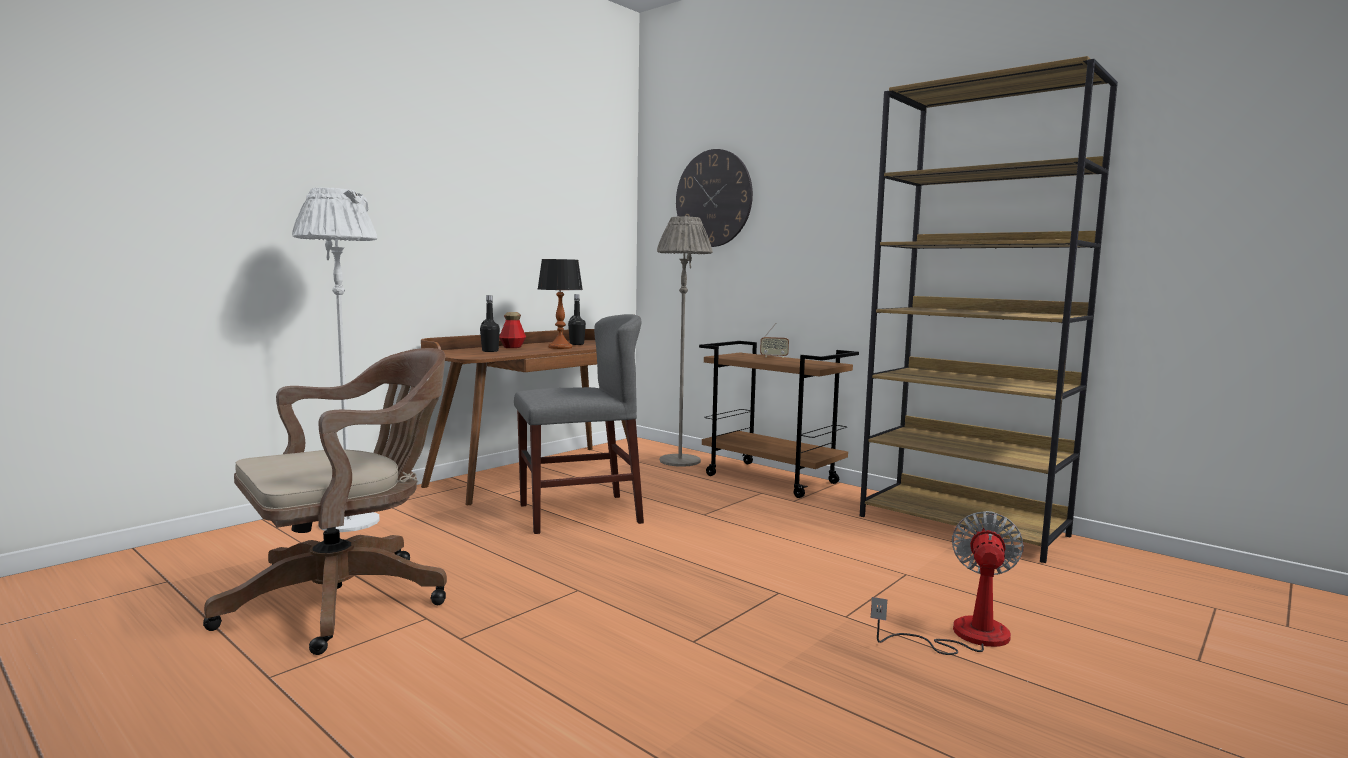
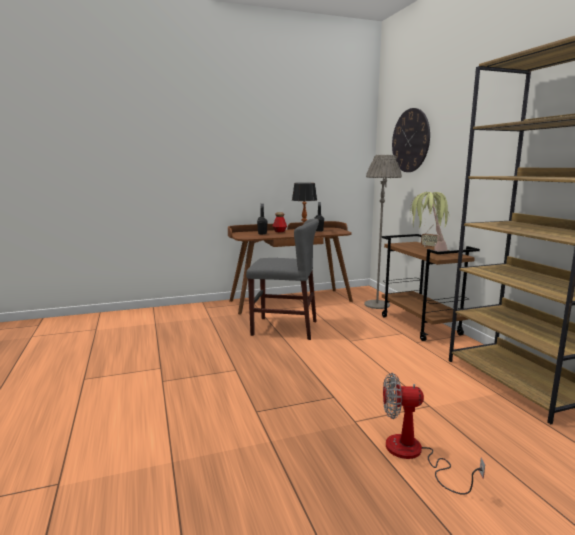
camera: 30 degrees right, 5 degrees up
brown office chair [203,348,447,655] -> none
white floor lamp [292,187,380,532] -> none
fan [871,511,1024,655] -> fan turned 135 degrees counterclockwise [383,373,485,495]
none -> potted plant [410,192,449,255]

